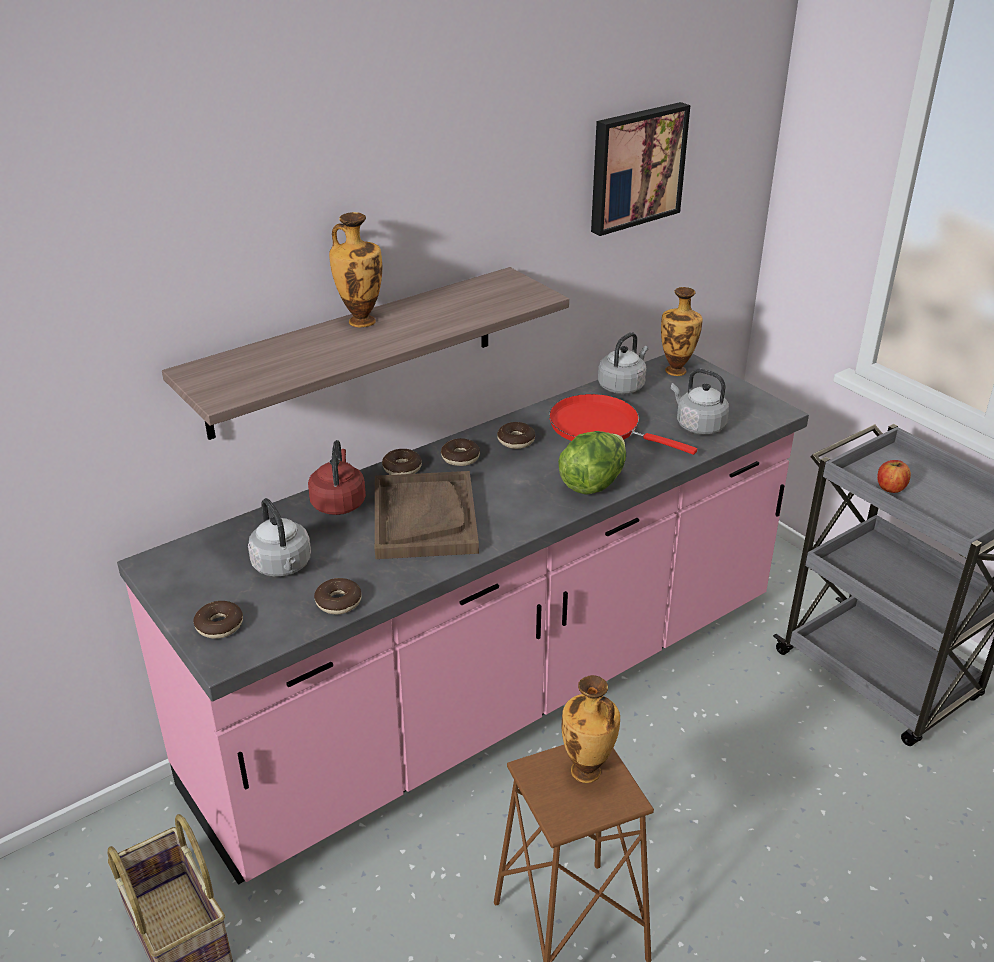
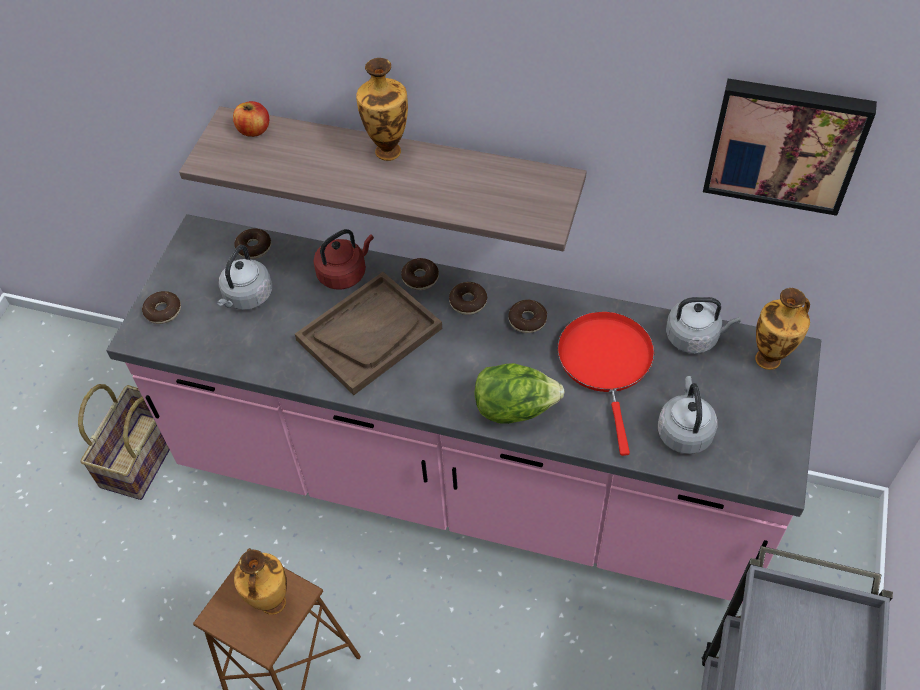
camera: 55 degrees right, 20 degrees up
donut [314,578,362,614] -> donut moved to [235,228,271,259]
apple [877,460,911,493] -> apple moved to [233,101,269,137]

